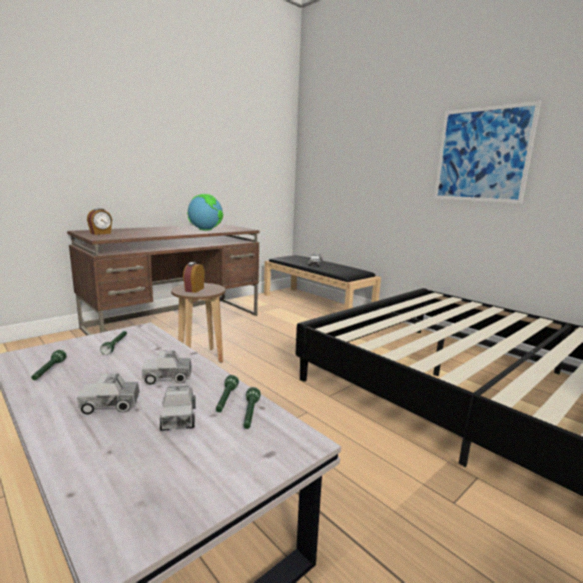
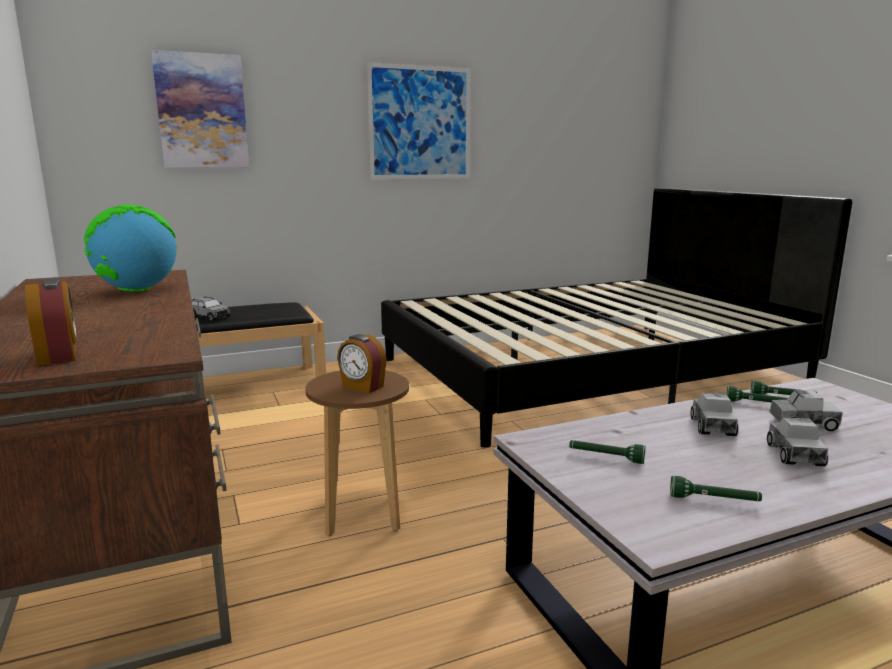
camera: 70 degrees left, 0 degrees up
none -> picture [151,50,249,168]

